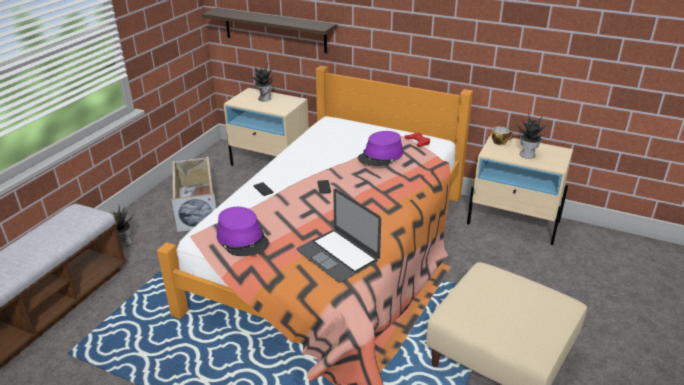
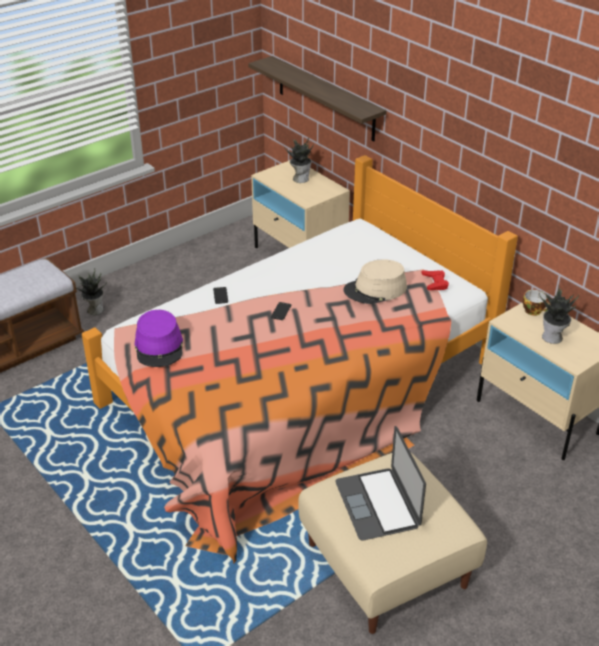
camera: 25 degrees right, 5 degrees up
beige storage box [171,157,216,232] -> none
laptop [296,189,381,282] -> laptop moved to [335,426,426,541]
purple hat [358,131,403,166] -> beige hat [343,259,407,304]

